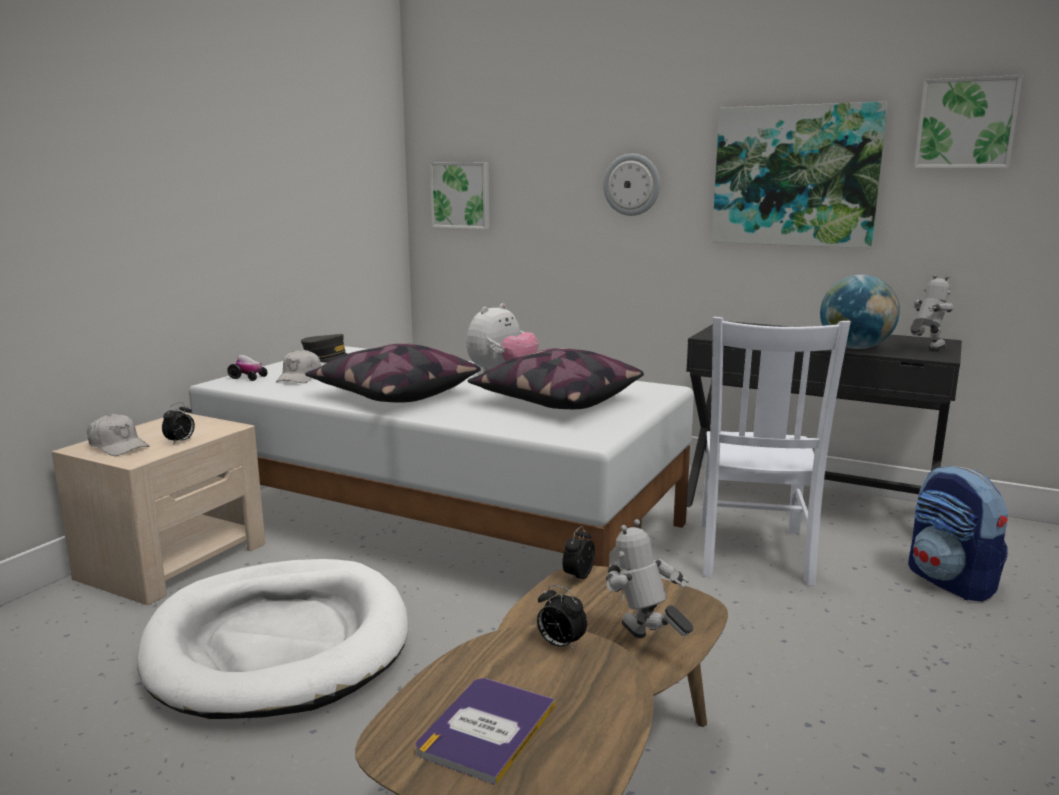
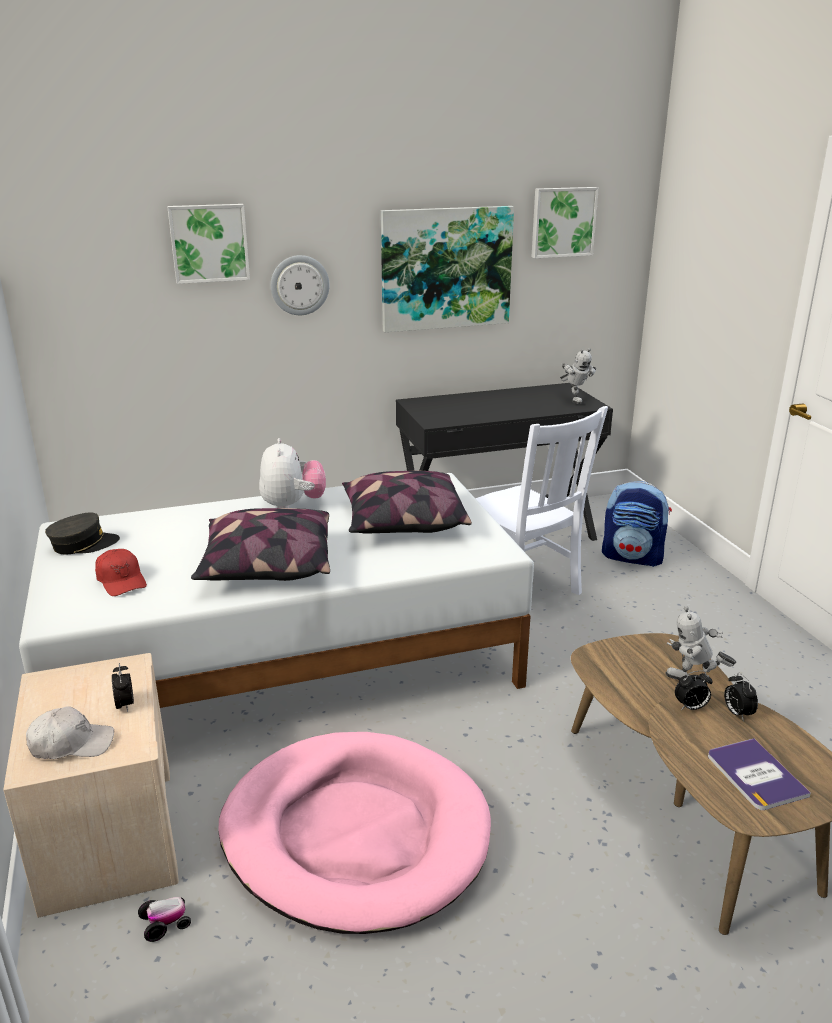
camera: 45 degrees left, 10 degrees up
white dog bed [137,559,408,719] -> pink dog bed [218,732,491,934]
toy car [227,355,268,381] -> toy car moved to [138,897,191,942]
white cap [276,349,321,383] -> red cap [95,549,147,596]
picture [430,162,489,229] -> picture moved to [167,204,250,284]
alarm clock [562,526,595,582] -> alarm clock moved to [724,673,758,721]
globe [820,275,900,349] -> none
toy robot [910,274,954,350] -> toy robot turned 150 degrees clockwise [560,348,596,404]

